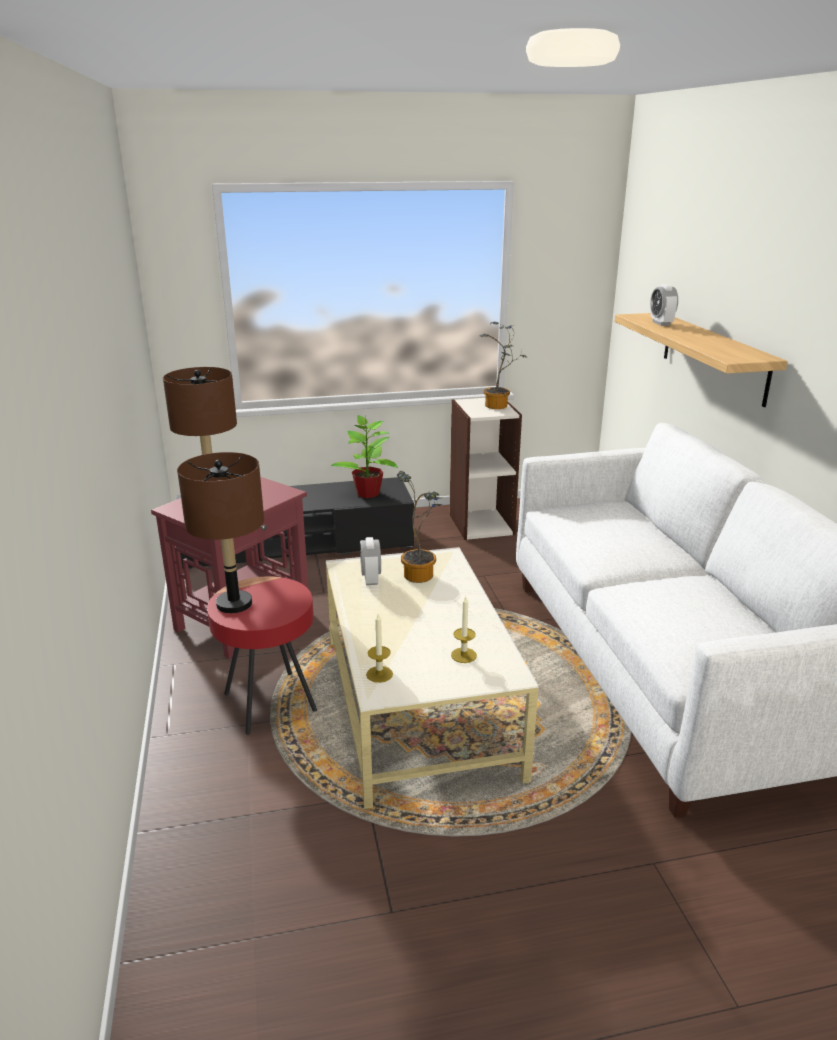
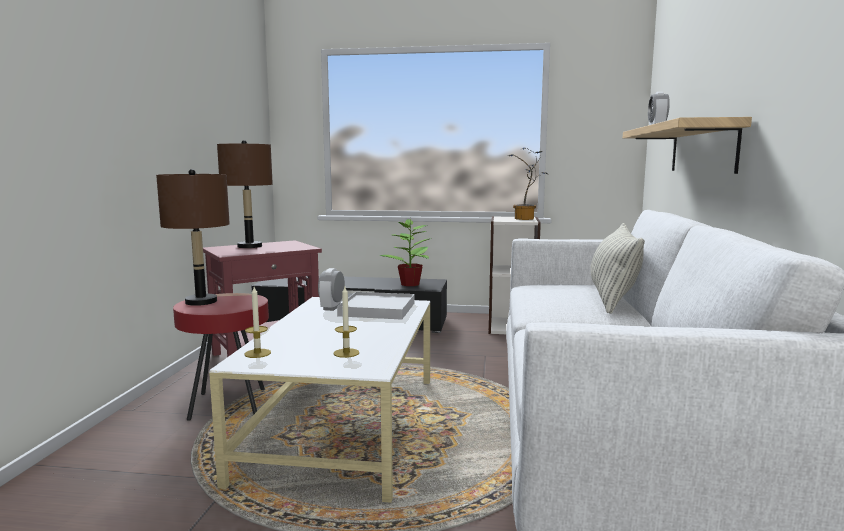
camera: 20 degrees right, 15 degrees down
potted plant [397,471,442,583] -> white tray [337,292,415,320]
none -> pillow [590,223,645,314]

